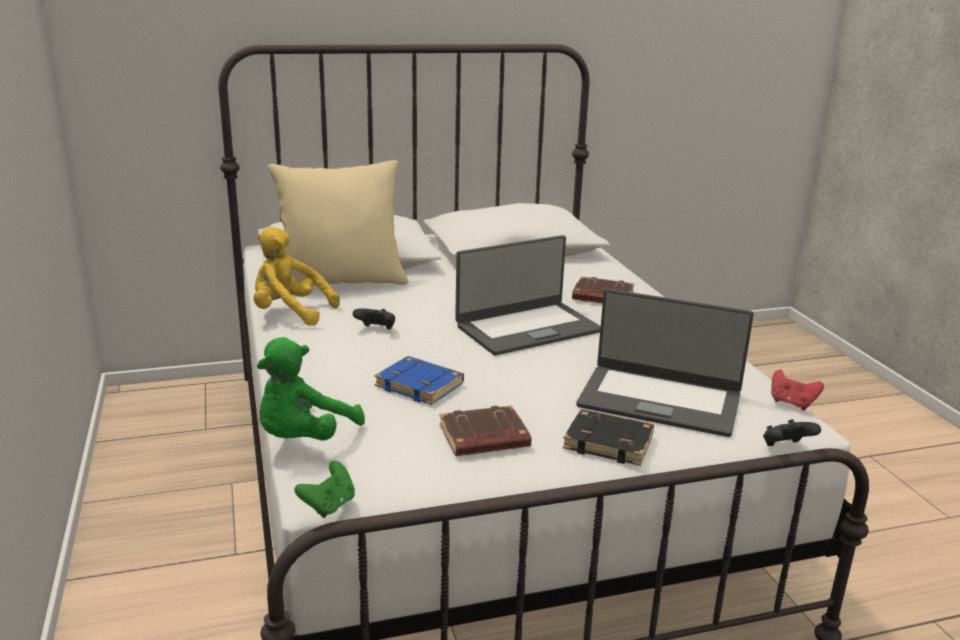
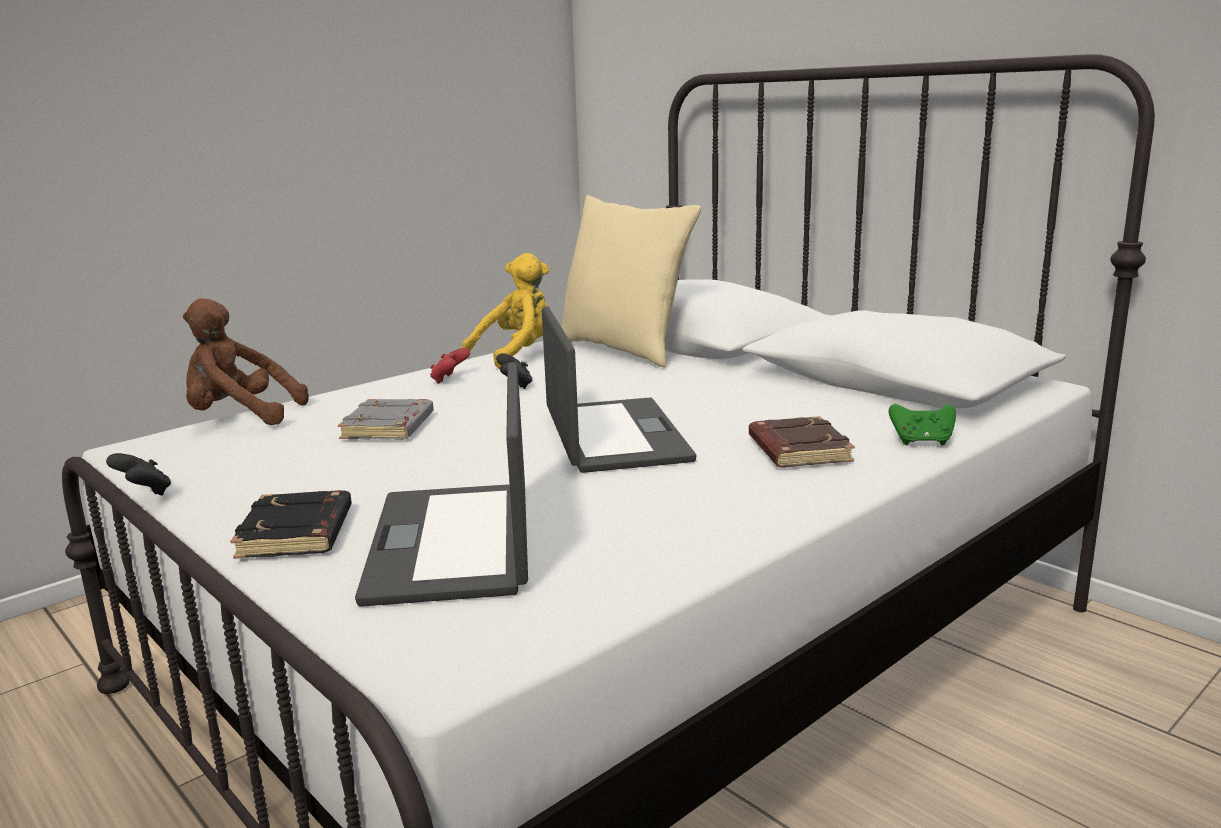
camera: 65 degrees right, 5 degrees down
yellow plush toy [253,227,340,326] -> yellow plush toy turned 60 degrees clockwise [462,253,549,369]
green plush toy [257,337,365,440] -> brown plush toy [183,298,309,425]
green game controller [295,461,355,518] -> green game controller moved to [889,404,956,445]
blue book [374,356,464,405] -> grey book [338,399,434,440]
brown book [440,405,531,456] -> none
laptop [455,235,601,355] -> laptop turned 135 degrees counterclockwise [542,306,696,473]
black game controller [763,419,821,446] -> black game controller moved to [106,453,171,496]
red game controller [771,370,824,410] -> red game controller moved to [430,348,470,384]

